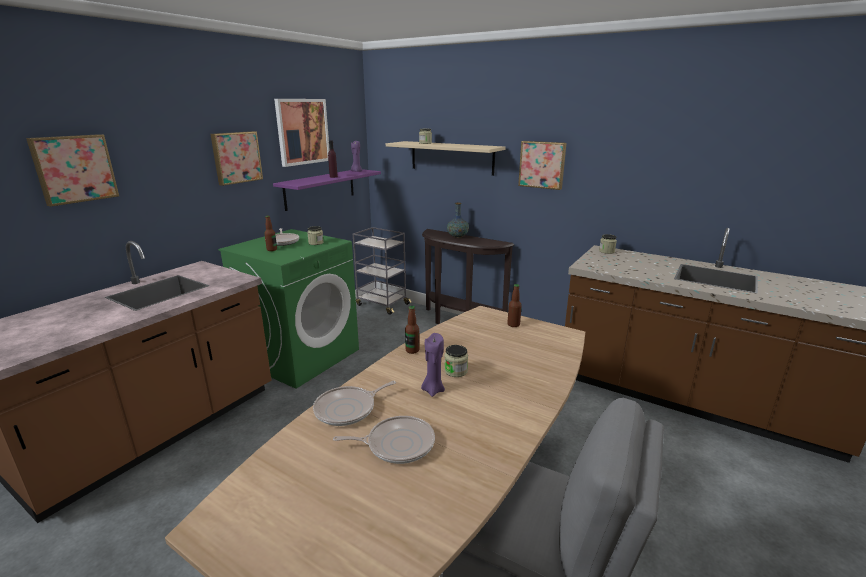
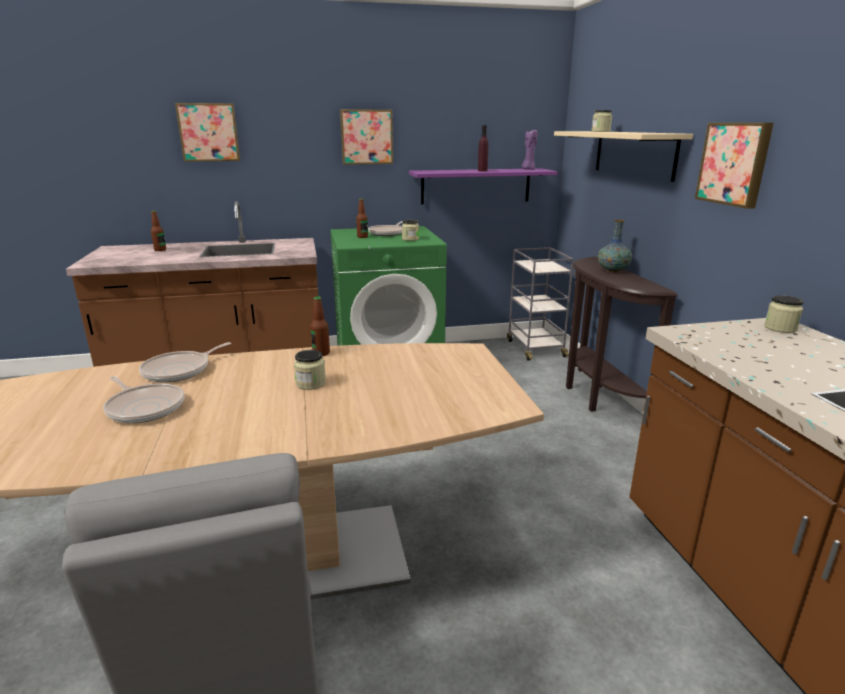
camera: 45 degrees right, 0 degrees up
picture [274,99,330,167] -> none
frying pan [313,381,396,426] -> frying pan turned 60 degrees counterclockwise [139,342,231,382]
purple candle [421,333,445,397] -> none
bottle [508,284,522,327] -> bottle moved to [151,211,166,251]

